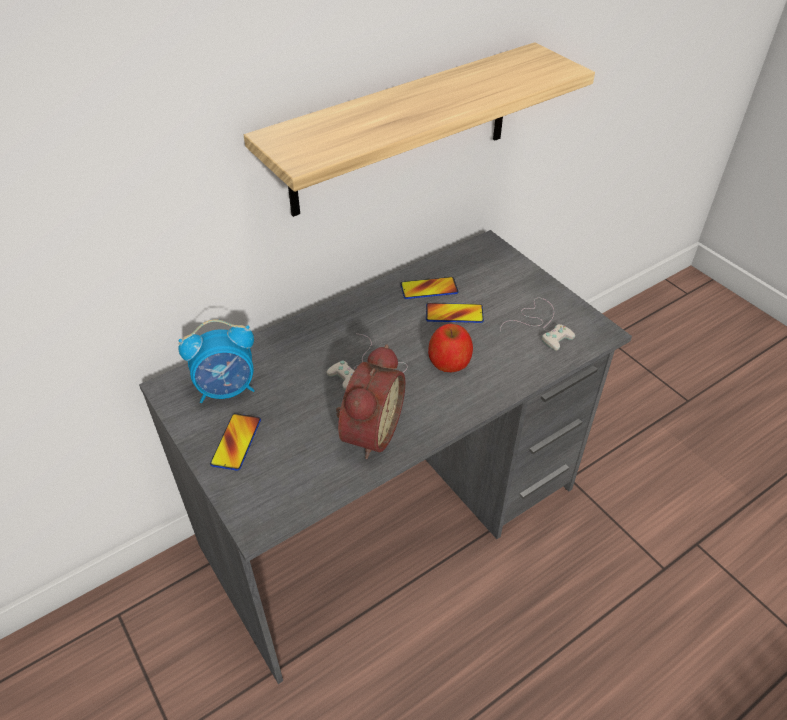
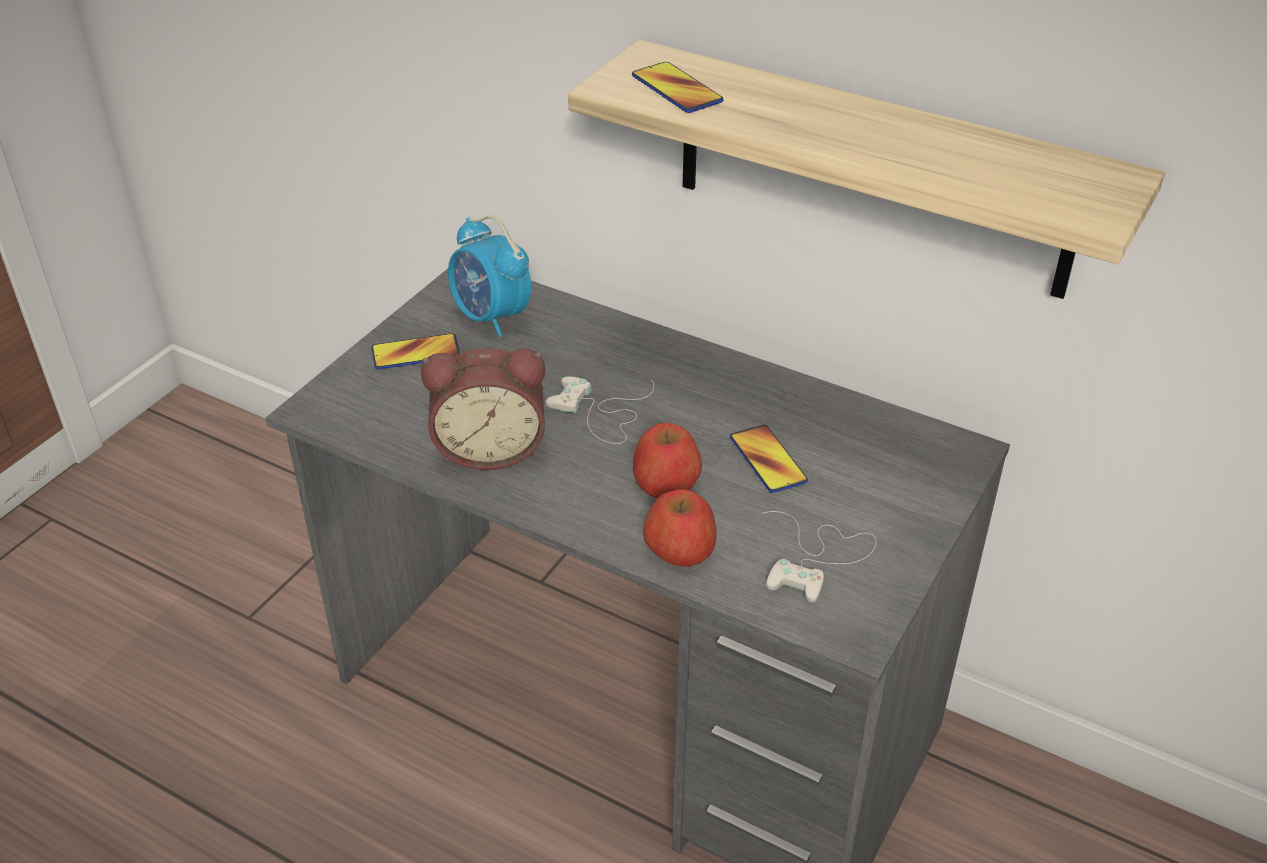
camera: 65 degrees right, 5 degrees down
phone [401,277,459,299] -> phone moved to [632,62,724,113]
none -> apple [643,489,716,567]

